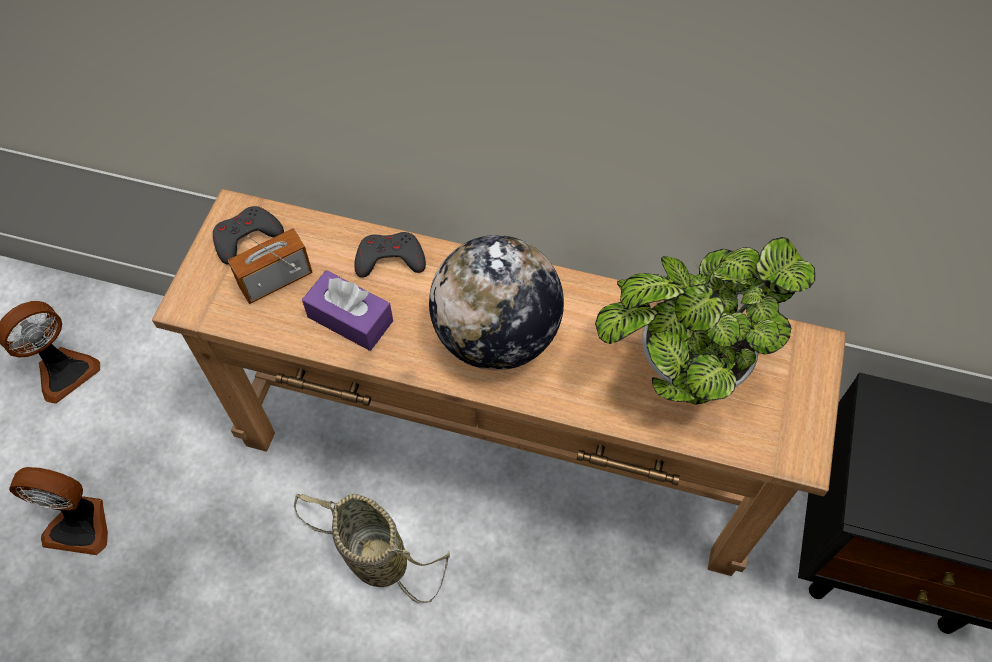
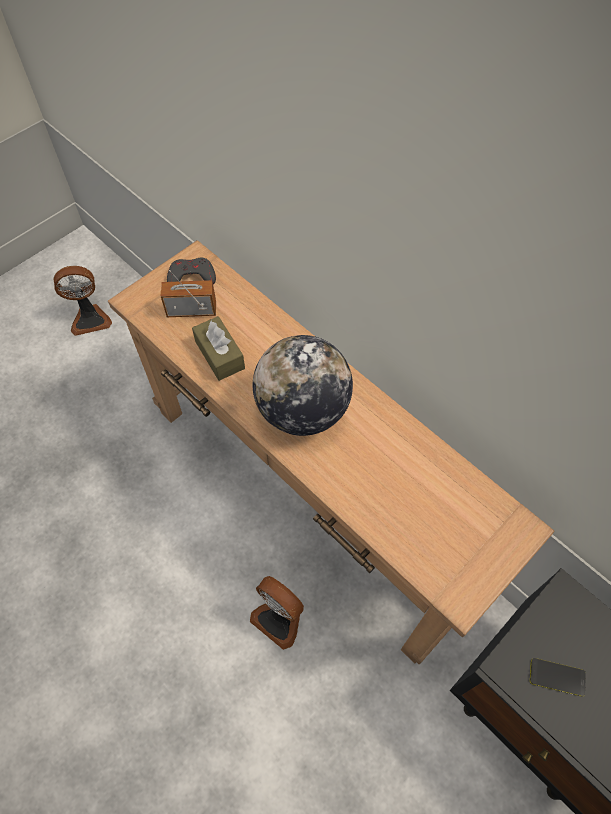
camera: 30 degrees right, 0 degrees up
fan [9,467,108,555] -> fan moved to [250,576,304,650]
basket [294,494,450,603] -> none
purple tissue box [302,270,393,351] -> brown tissue box [192,316,245,381]
grey game controller [354,232,426,278] -> none
potted plant [595,237,815,405] -> none
none -> phone [530,658,586,696]

